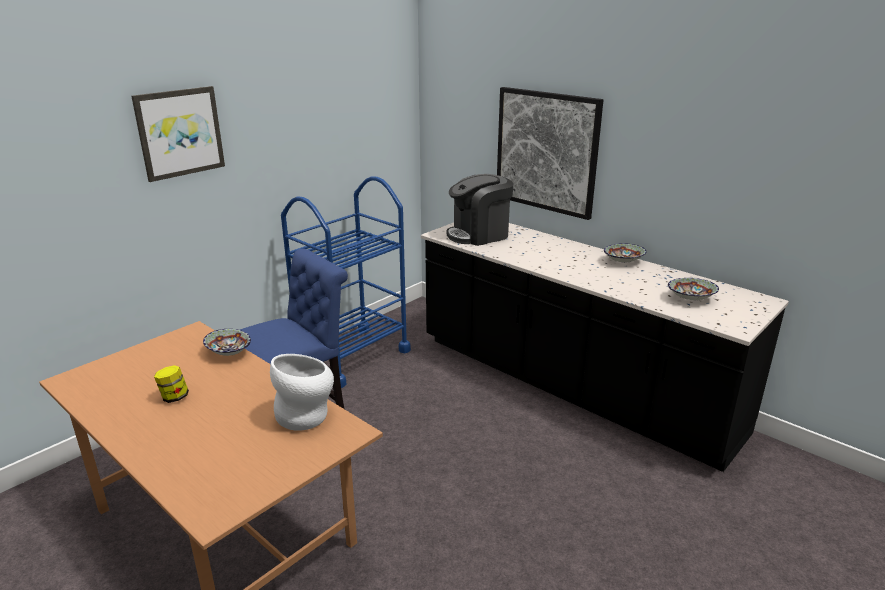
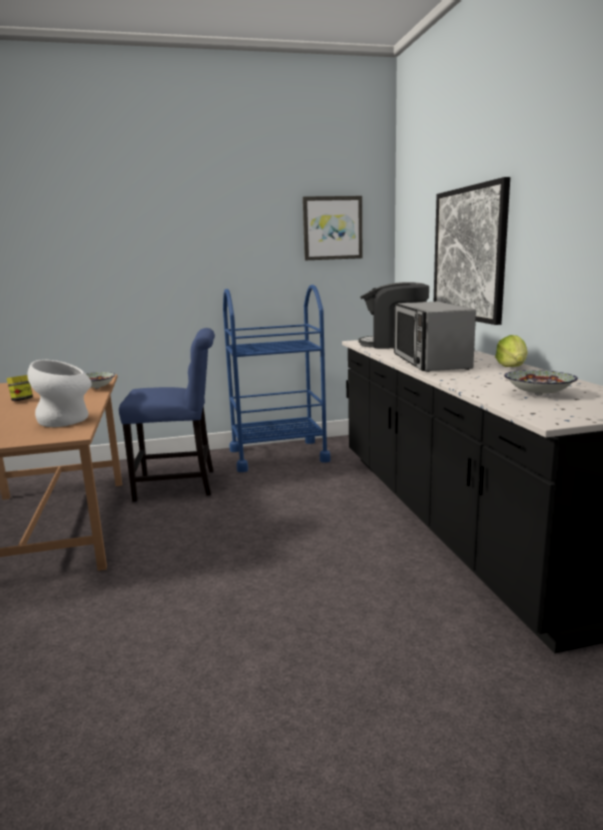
camera: 35 degrees right, 10 degrees down
picture [131,86,225,182] -> picture moved to [303,196,362,260]
bowl [604,243,646,263] -> lettuce [495,335,528,367]
none -> microwave [394,301,476,372]

